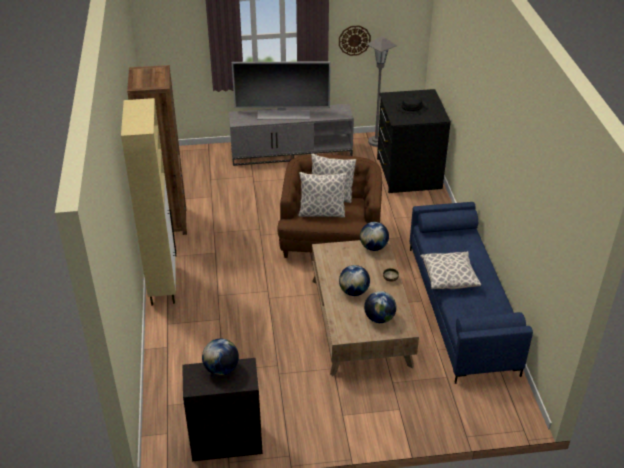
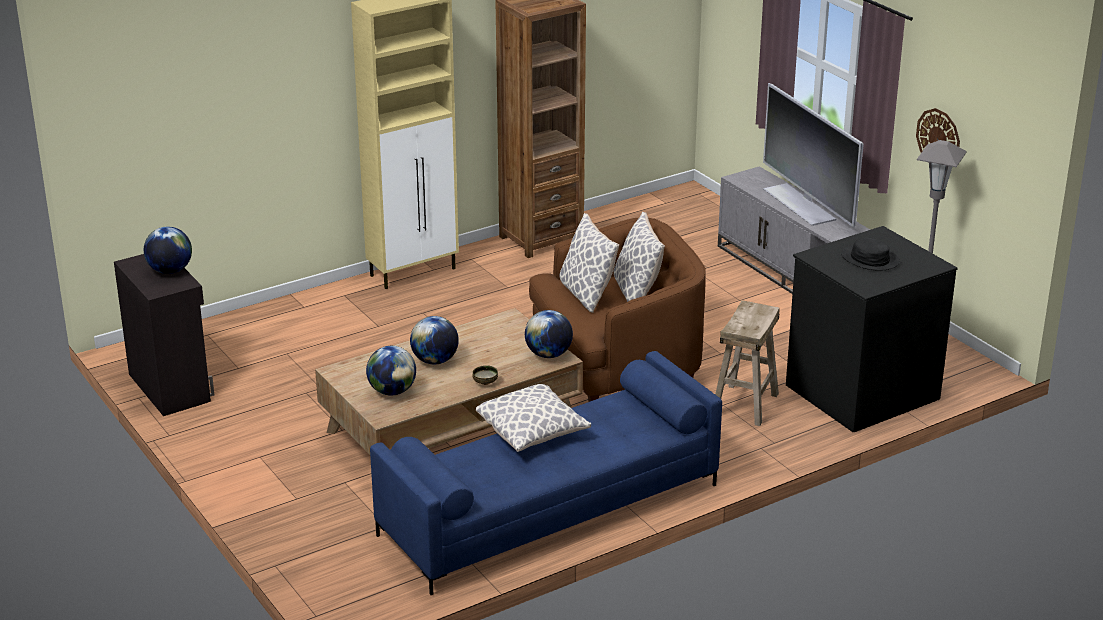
camera: 65 degrees right, 10 degrees down
none -> beige stool [715,300,780,426]

